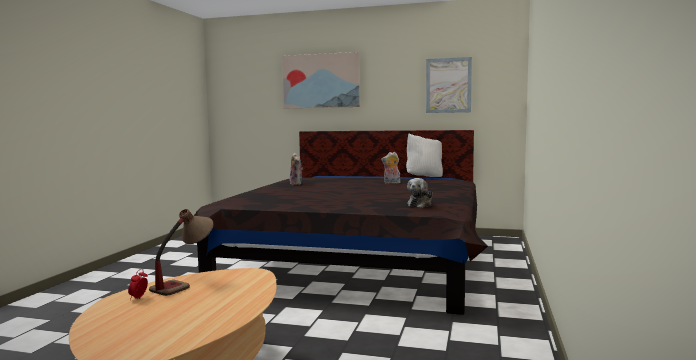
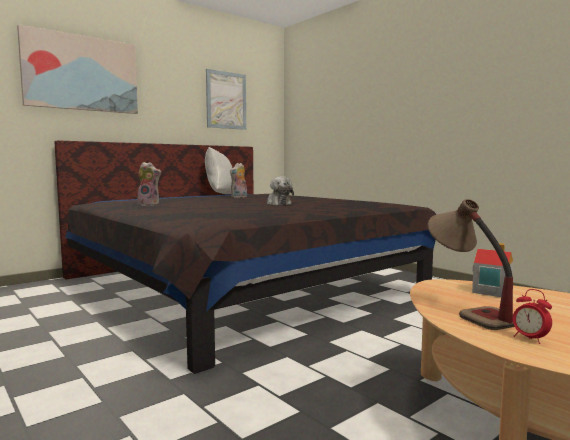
camera: 55 degrees left, 0 degrees up
plush toy [407,178,433,208] -> plush toy moved to [267,176,294,205]
none -> toy house [472,243,513,297]

